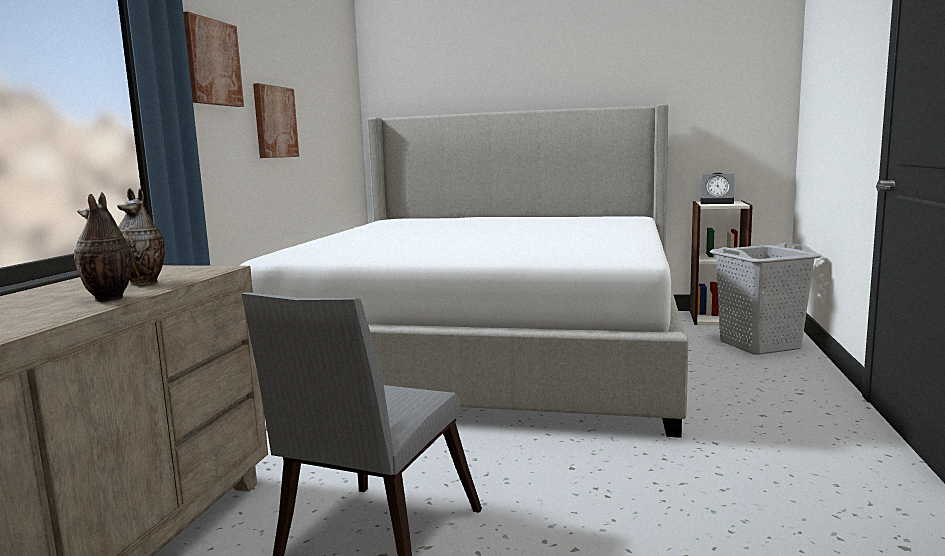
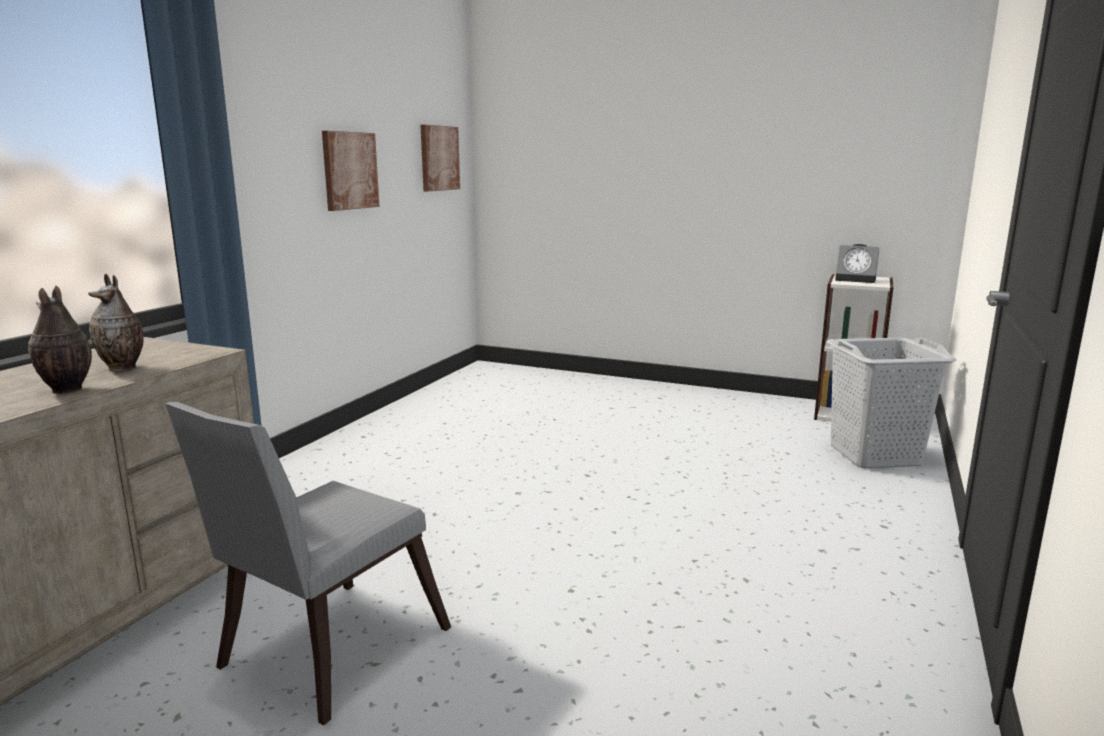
camera: 10 degrees right, 5 degrees up
picture [183,12,244,107] -> picture moved to [420,125,460,191]
bed [240,104,689,438] -> none

